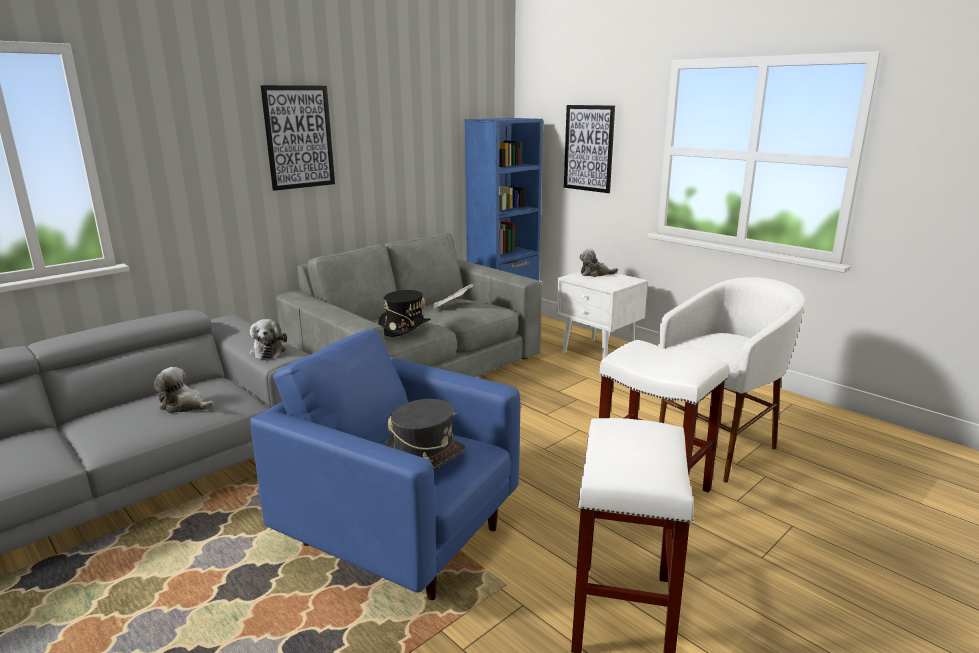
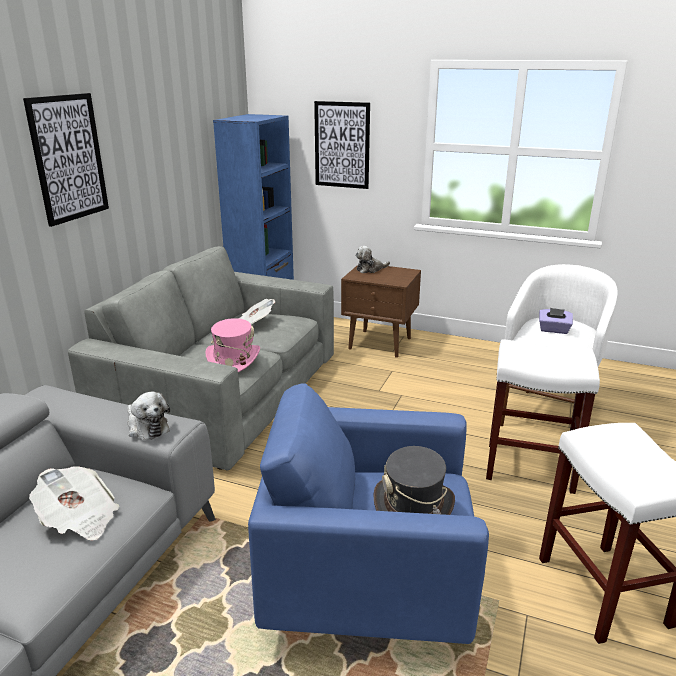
camera: 25 degrees left, 5 degrees up
plush toy [154,367,214,413] -> newspaper [29,466,119,540]
black hat [378,290,431,337] -> pink hat [205,318,260,372]
white nightstand [556,271,648,359] -> brown nightstand [341,265,421,358]
none -> purple tissue box [539,308,573,334]

